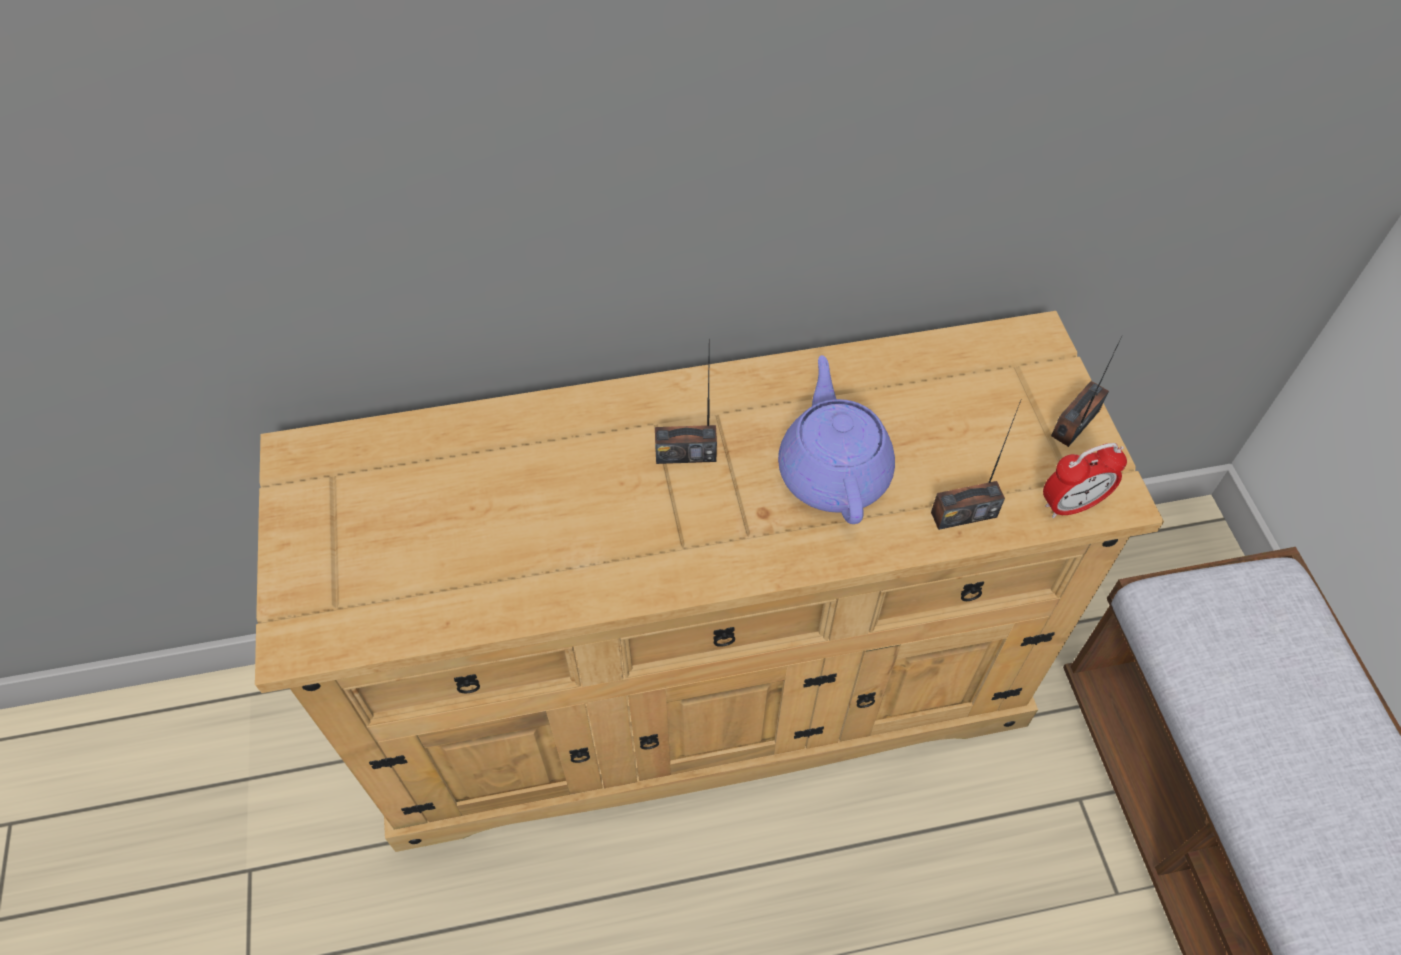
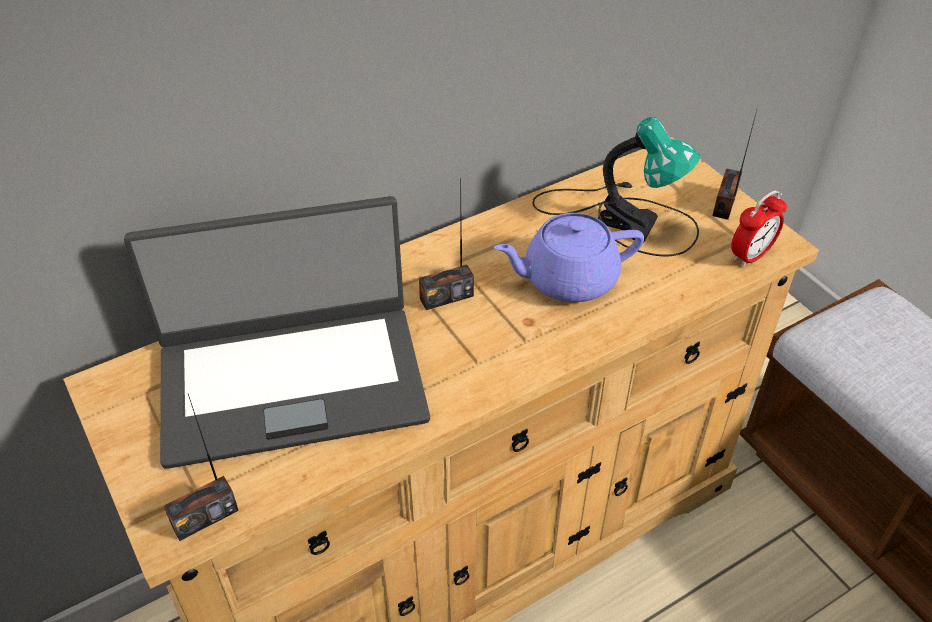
camera: 20 degrees left, 10 degrees down
purple teapot [778,355,895,524] -> purple teapot turned 75 degrees counterclockwise [494,213,644,302]
radio [931,398,1022,530] -> radio moved to [164,394,239,541]
none -> laptop [124,196,430,469]
none -> table lamp [532,117,700,256]

